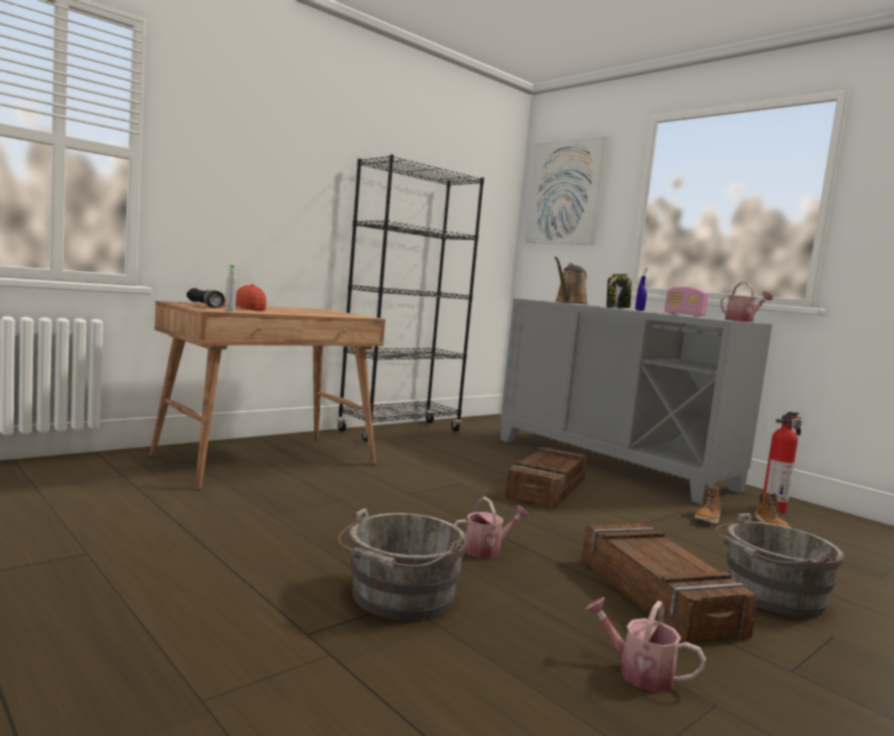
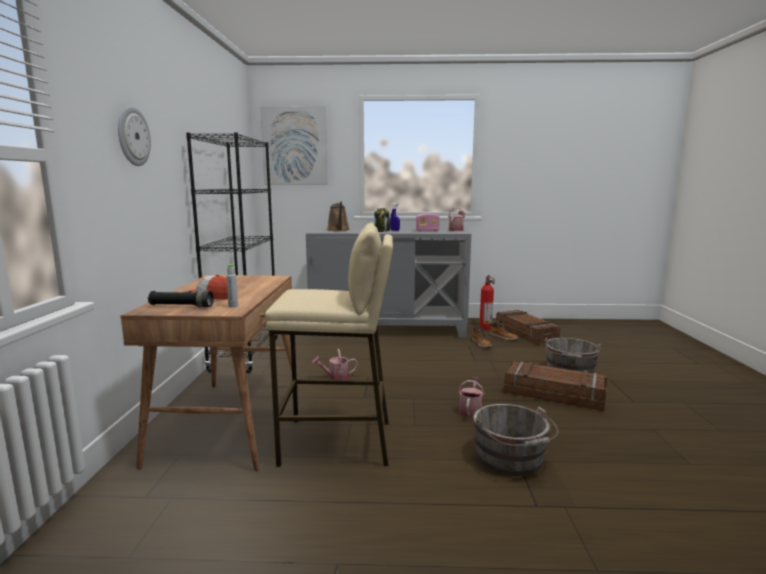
camera: 45 degrees left, 5 degrees up
crate [505,447,587,509] -> crate moved to [496,310,560,345]
watering can [585,597,706,692] -> watering can moved to [312,349,358,380]
none -> wall clock [118,106,151,166]
none -> beige stool [265,222,393,467]

